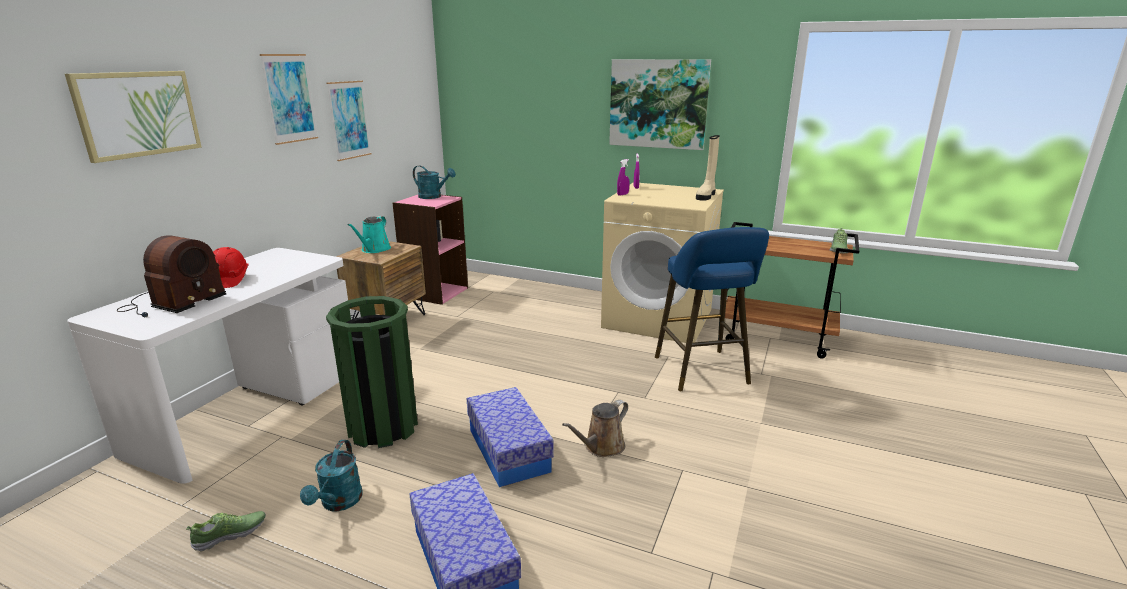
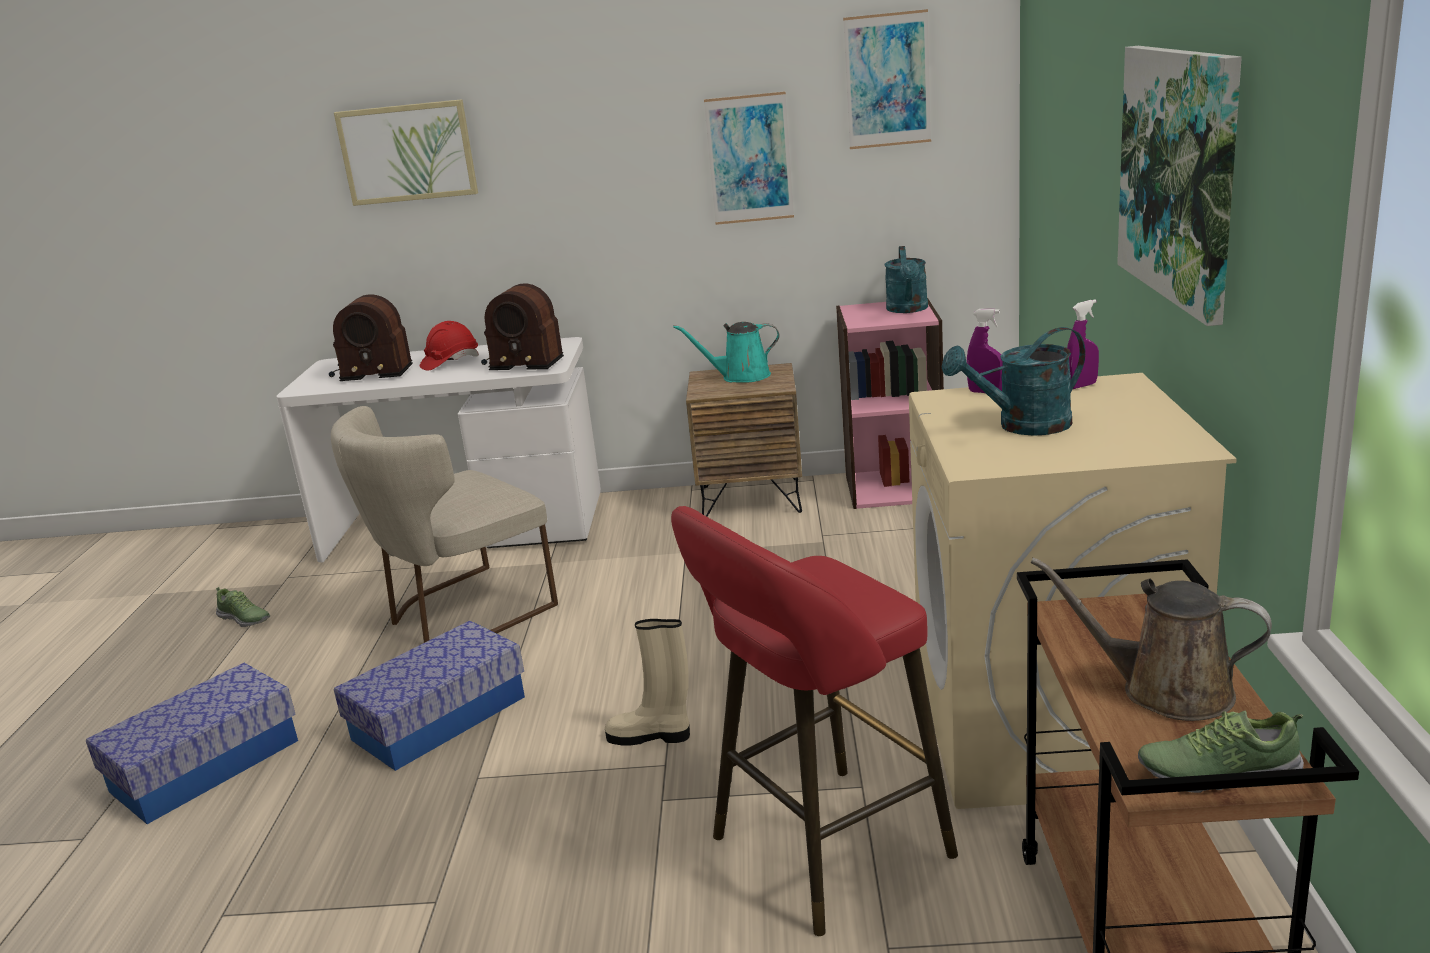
camera: 70 degrees right, 0 degrees up
picture [260,54,318,145] -> picture moved to [843,9,931,149]
turquoise watering can [300,440,362,511] -> turquoise watering can moved to [942,327,1085,436]
green trash can [326,296,418,448] -> beige chair [331,406,558,643]
brown watering can [562,400,628,457] -> brown watering can moved to [1030,557,1272,721]
blue stool [655,227,769,391] -> red stool [671,506,958,936]
beige boot [696,135,720,201] -> beige boot moved to [605,619,690,746]
none -> radio [481,283,564,370]

